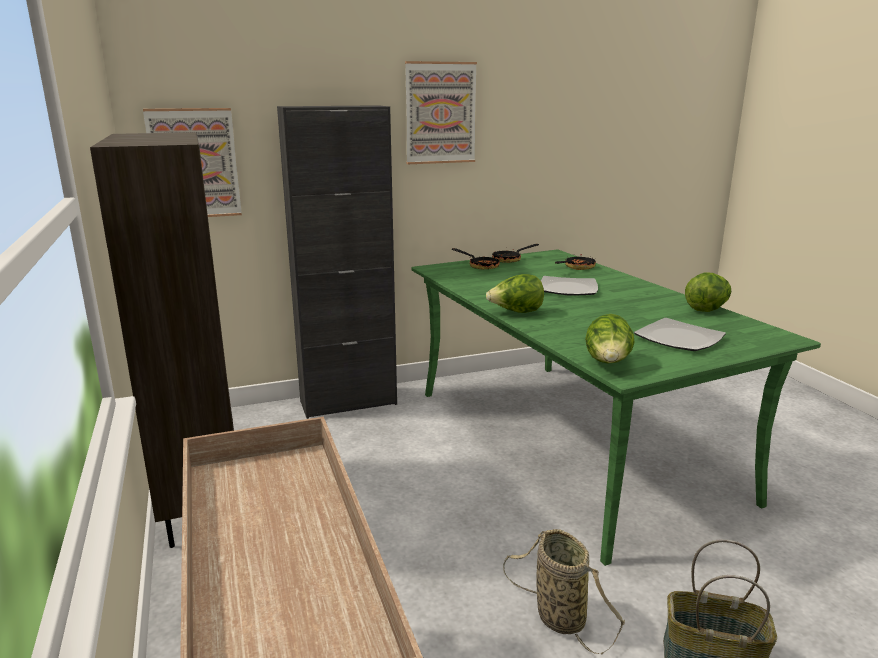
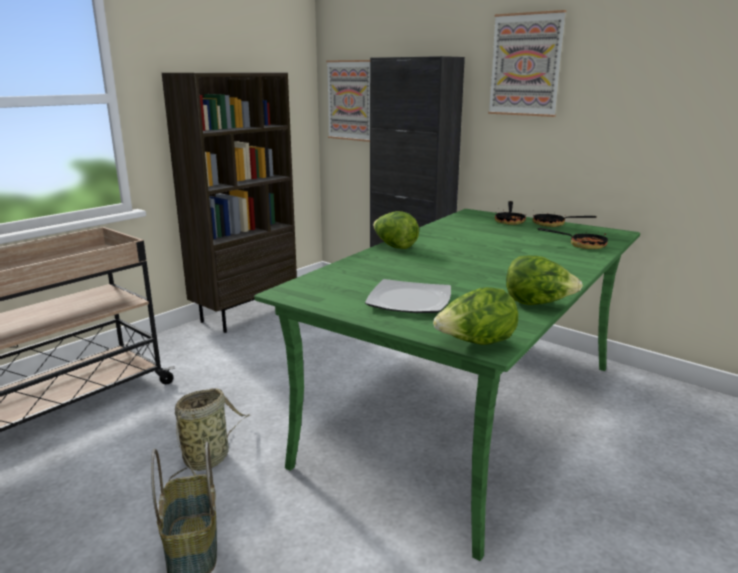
camera: 60 degrees right, 0 degrees up
plate [541,276,598,295] -> none
lettuce [585,314,635,363] -> lettuce moved to [433,287,518,345]

